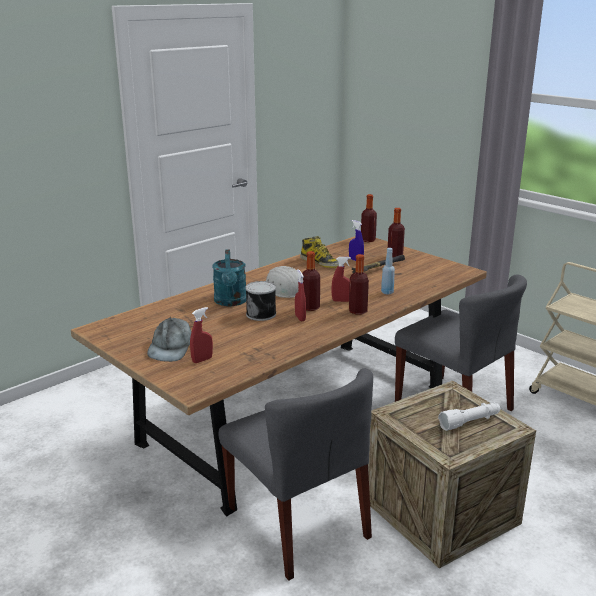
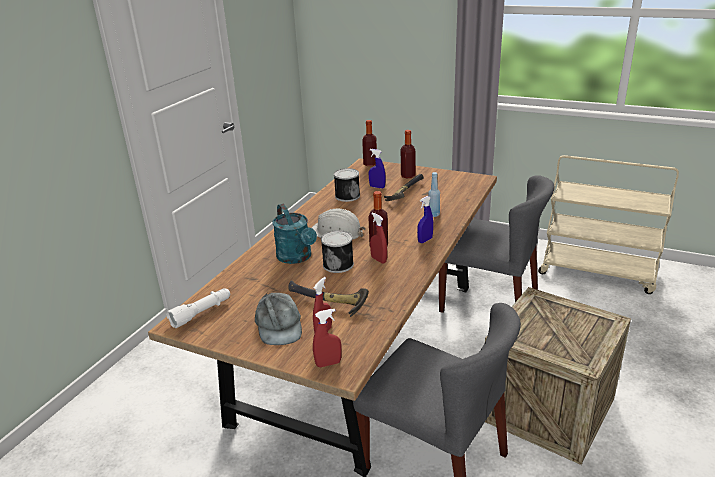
camera: 20 degrees left, 5 degrees up
boot [300,236,339,268] -> can [334,168,360,202]
red spray bottle [332,257,351,302] -> red spray bottle moved to [313,309,342,367]
bottle [349,254,369,314] -> blue spray bottle [417,196,433,243]
white flashlight [438,403,500,431] -> white flashlight moved to [166,288,230,328]
none -> hammer [288,280,369,317]

